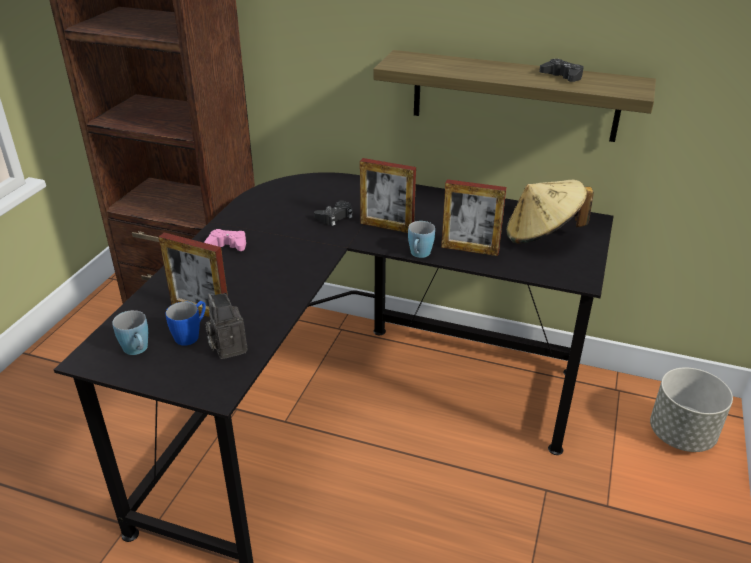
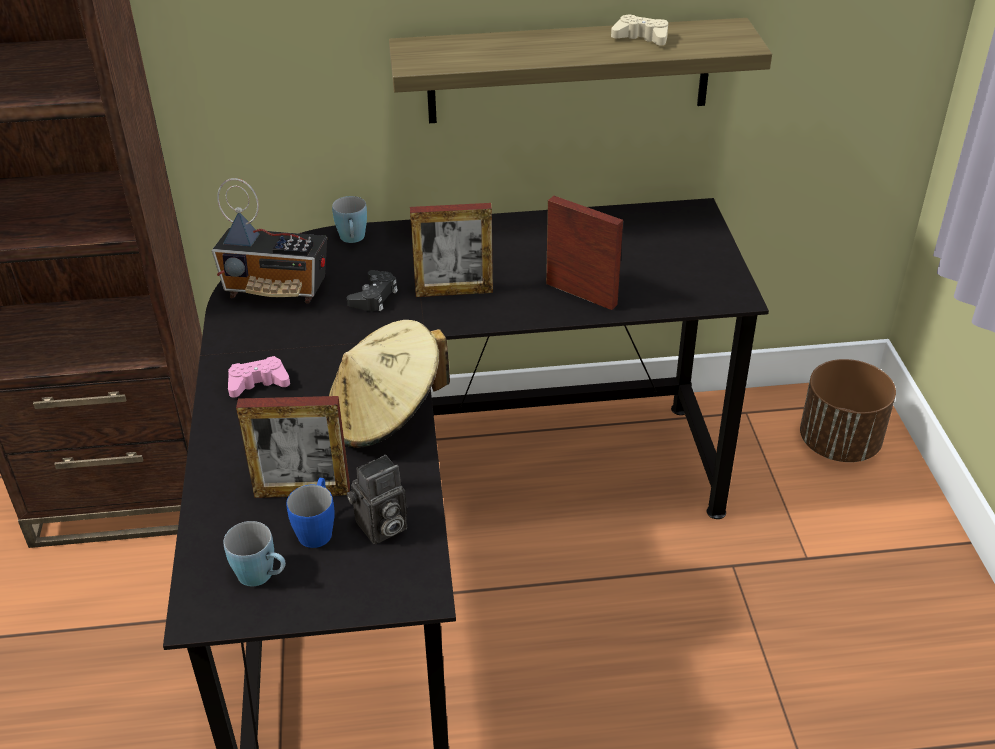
camera: 25 degrees left, 5 degrees up
camera [205,293,247,359] -> camera turned 75 degrees counterclockwise [347,455,407,544]
blue mug [408,221,435,258] -> blue mug moved to [332,196,367,243]
picture frame [441,179,507,256] -> picture frame turned 135 degrees counterclockwise [546,196,623,310]
beige hat [506,180,594,244] -> beige hat moved to [329,320,450,448]
black game controller [539,59,584,82] -> beige game controller [611,14,668,45]
grey planter [650,368,733,452] -> brown planter [800,359,896,462]
none -> radio [212,178,327,304]

